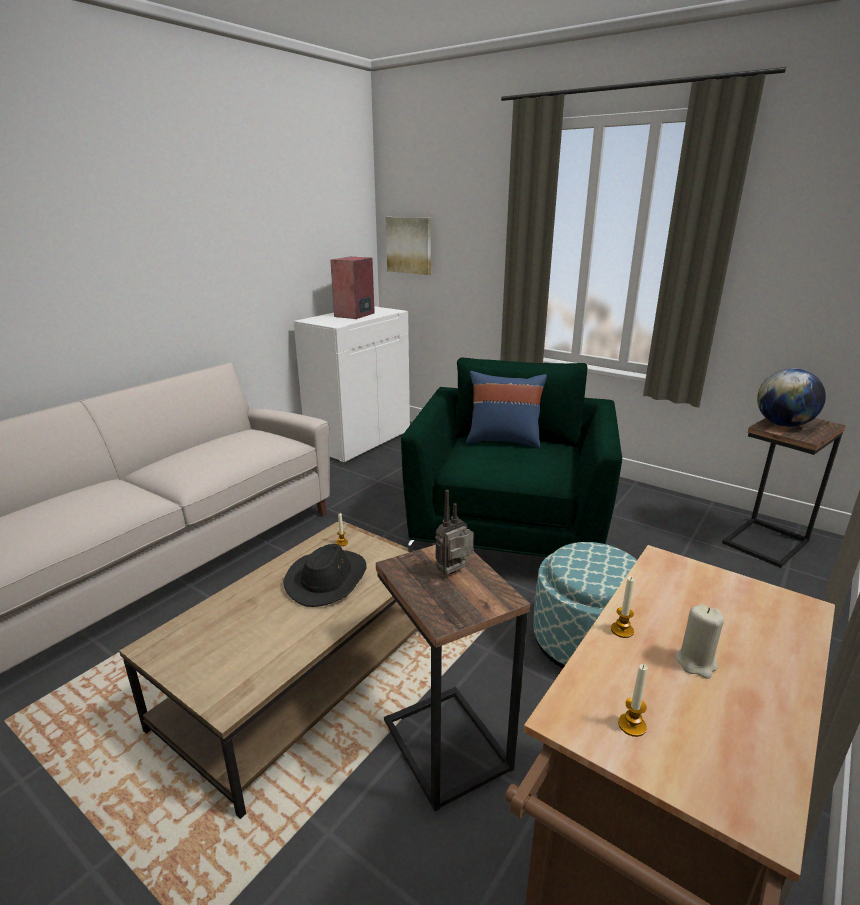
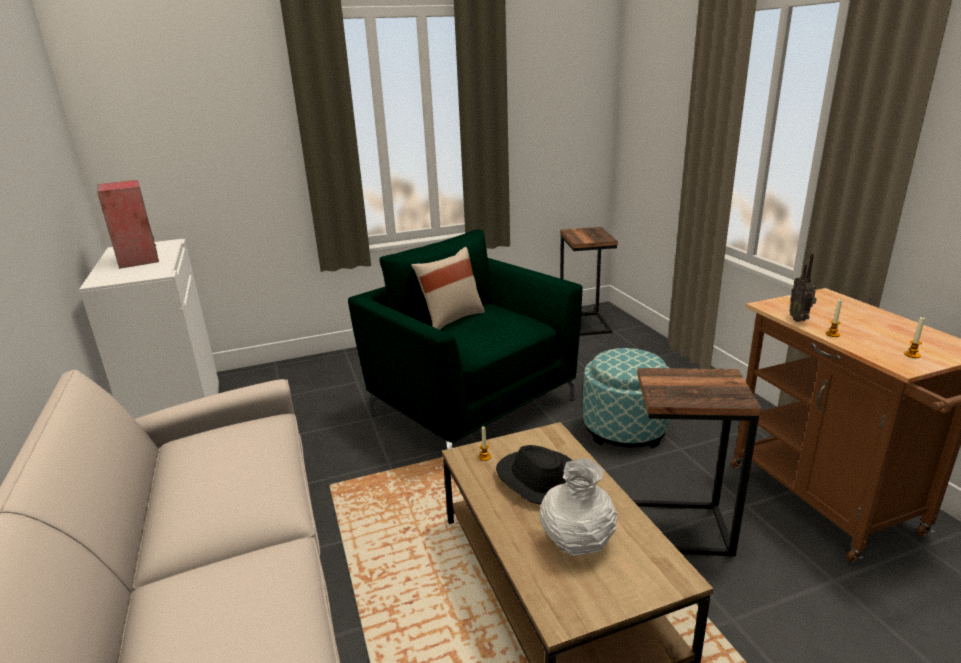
camera: 55 degrees left, 0 degrees up
picture [386,217,431,275] -> none
radio [435,490,474,574] -> radio moved to [789,253,817,322]
blue pillow [466,371,547,448] -> beige pillow [411,247,485,330]
beige candle [676,604,724,679] -> none
globe [757,368,826,427] -> none
none -> white vase [540,458,617,556]

